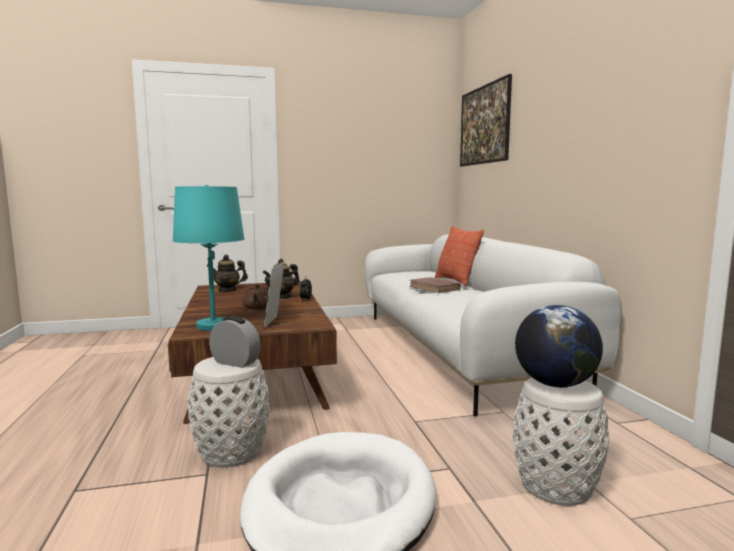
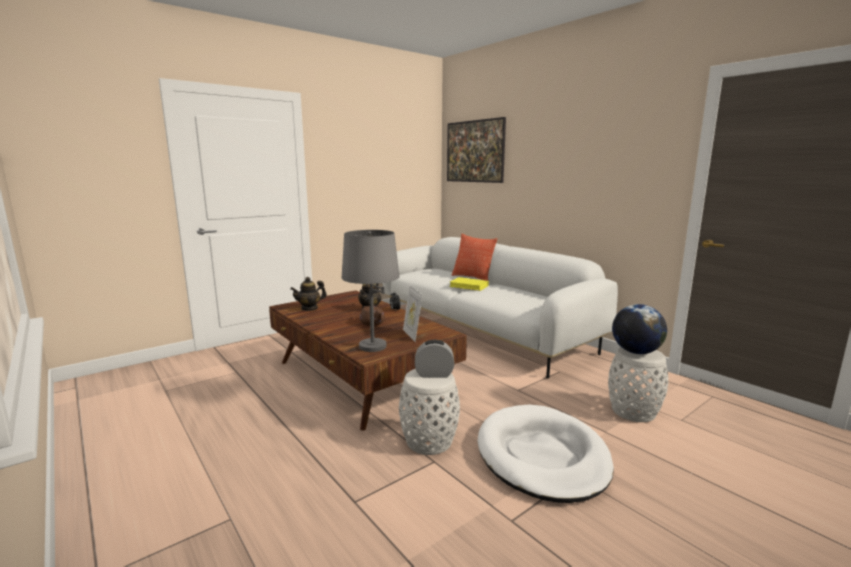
camera: 25 degrees left, 5 degrees up
turquoise table lamp [173,185,244,331] -> grey table lamp [341,230,400,352]
brown book [409,277,461,293] -> yellow book [449,277,489,291]

